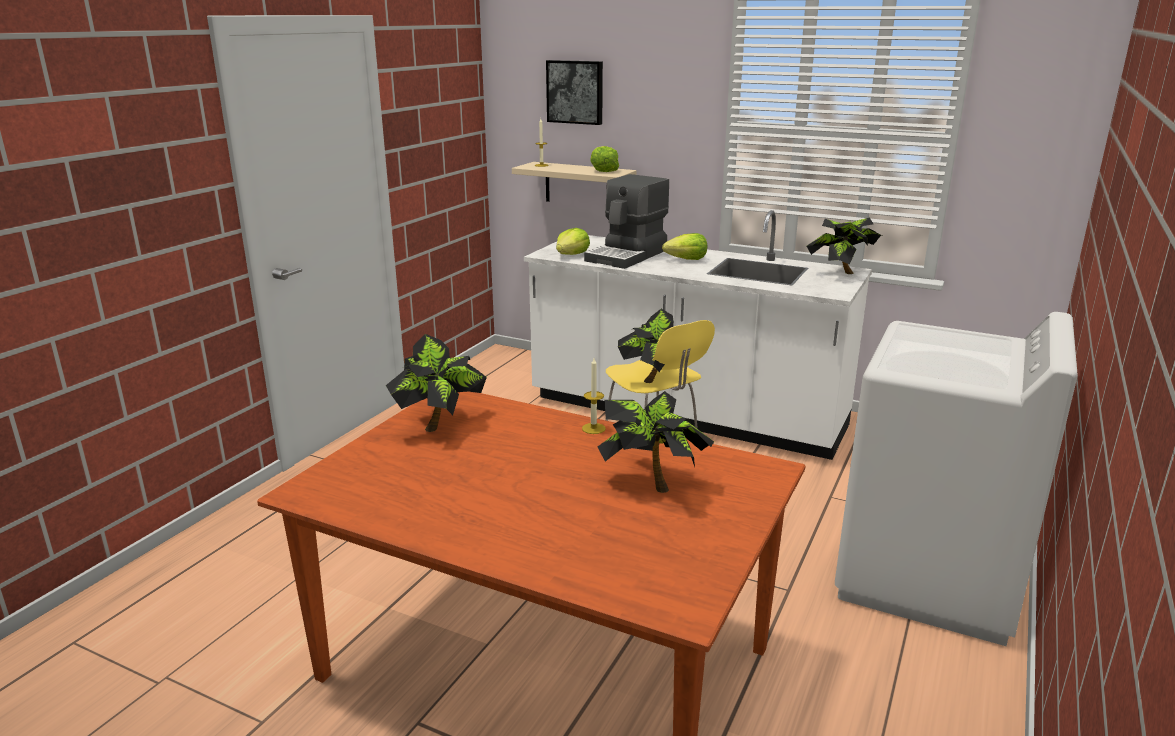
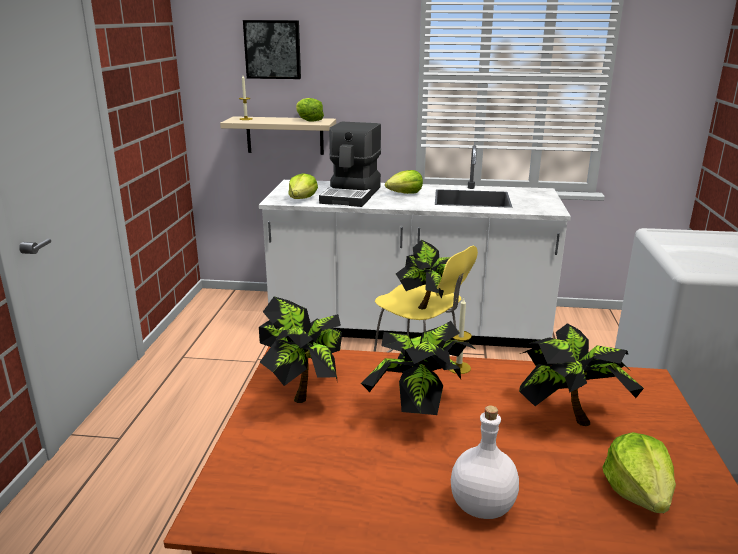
camera: 20 degrees left, 0 degrees up
potted plant [806,218,881,274] -> potted plant moved to [361,321,475,415]
none -> white bottle [451,405,519,519]
none -> lettuce [602,432,676,513]

